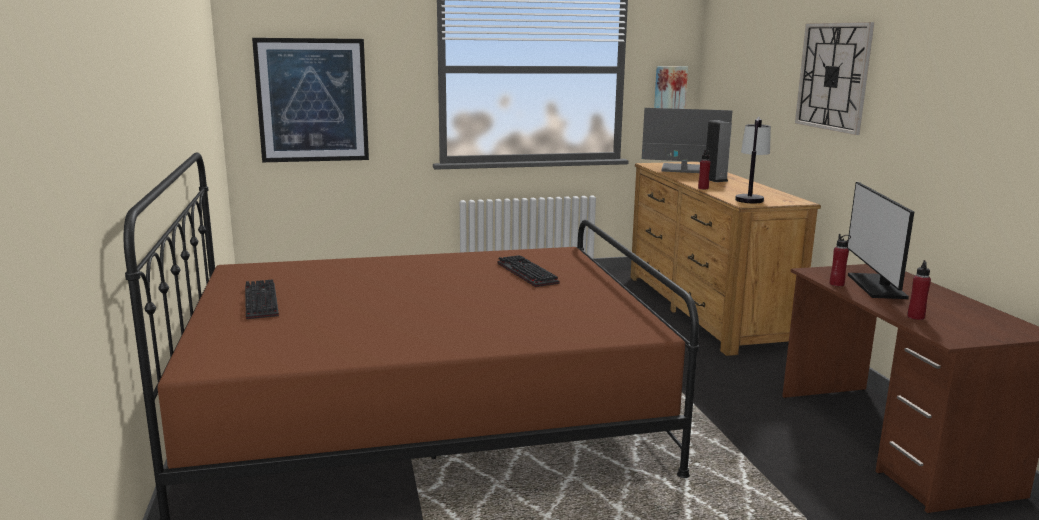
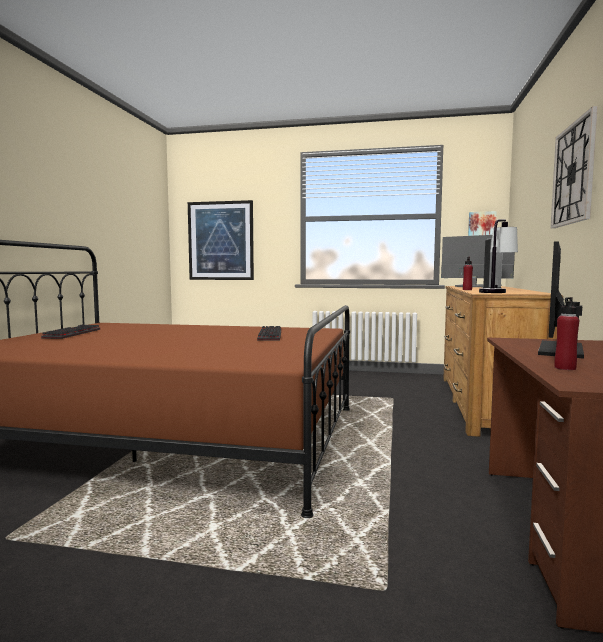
camera: 25 degrees right, 10 degrees down
red bottle [830,234,851,286] -> none

